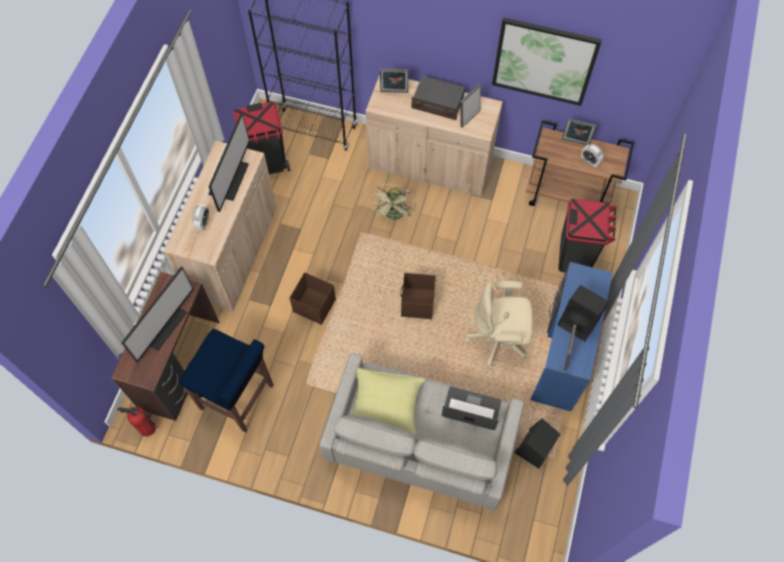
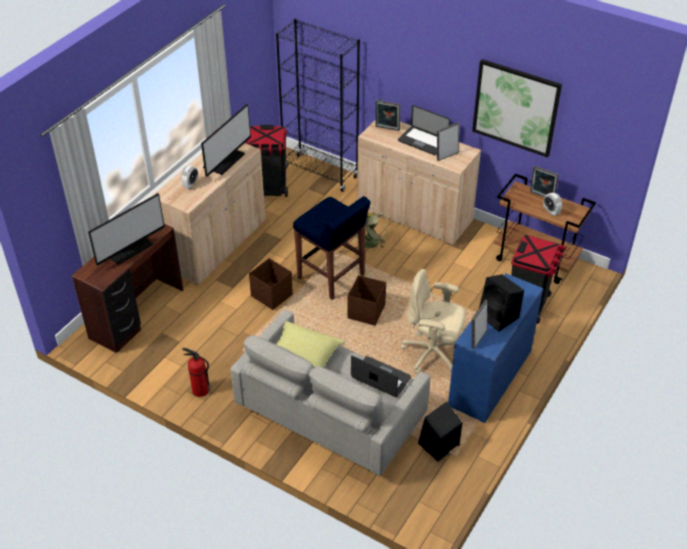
camera: 15 degrees right, 20 degrees down
fire extinguisher [117,406,158,436] -> fire extinguisher moved to [182,348,210,397]
blue stool [179,329,274,433] -> blue stool moved to [293,196,370,300]
radio [411,76,465,120] -> laptop [398,105,450,155]

